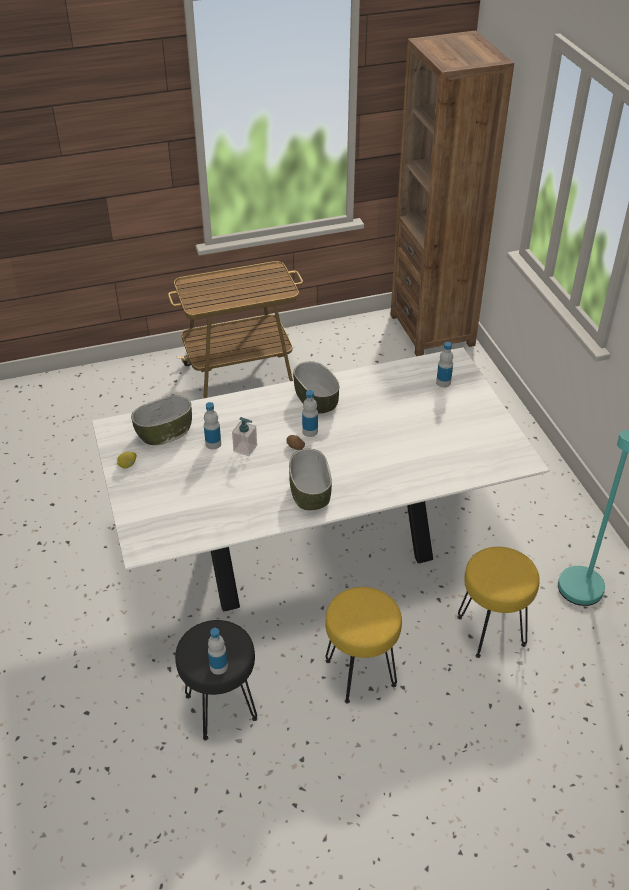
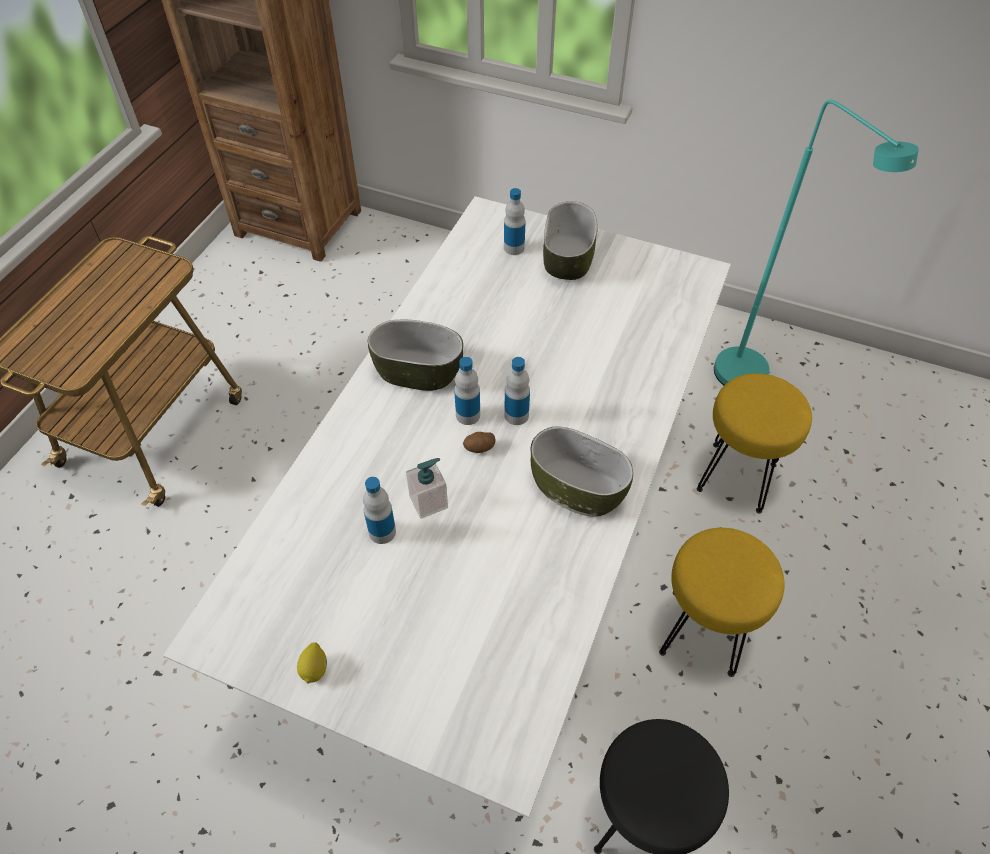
camera: 50 degrees left, 10 degrees up
bowl [131,395,192,445] -> bowl moved to [543,201,598,280]
bottle [208,628,228,675] -> bottle moved to [504,357,530,425]

